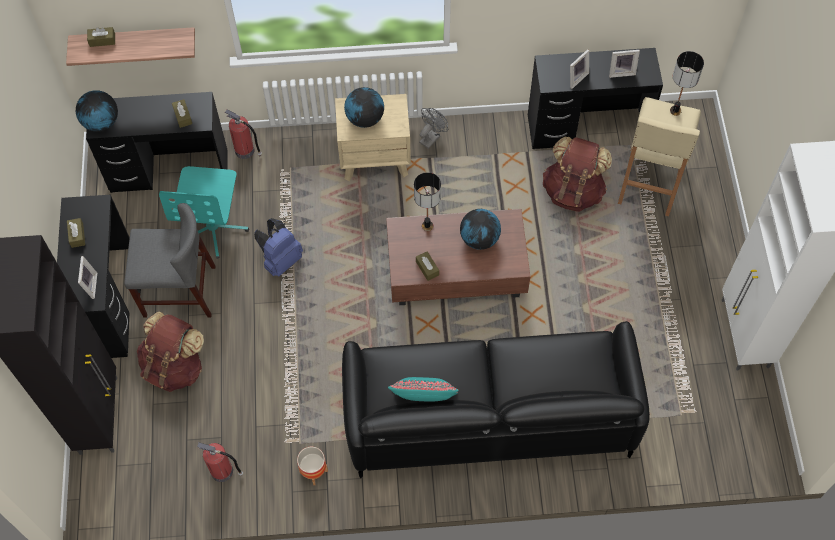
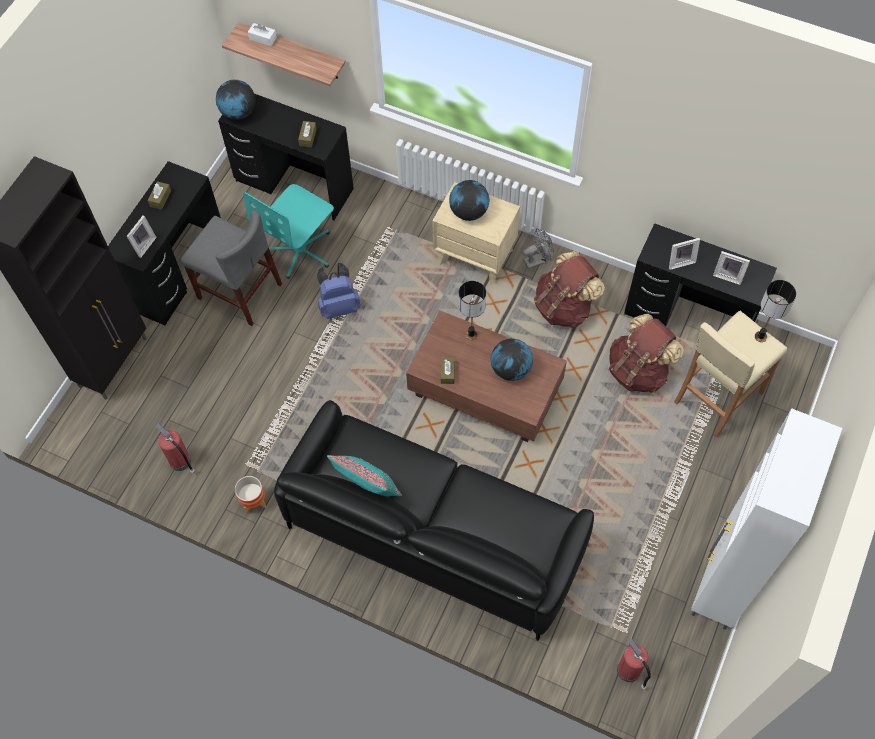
camera: 30 degrees right, 0 degrees up
brown tissue box [87,27,115,47] -> white tissue box [248,23,277,46]
brown backpack [137,312,204,392] -> brown backpack moved to [534,251,605,328]
fire extinguisher [225,109,262,159] -> fire extinguisher moved to [617,638,651,689]

